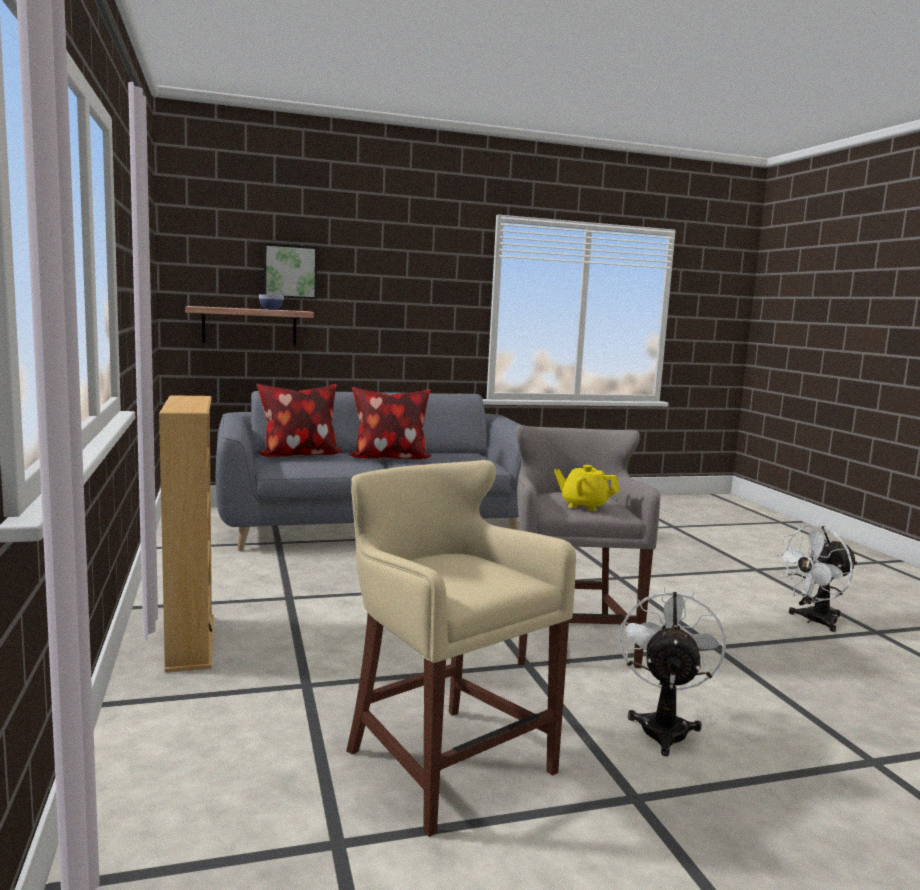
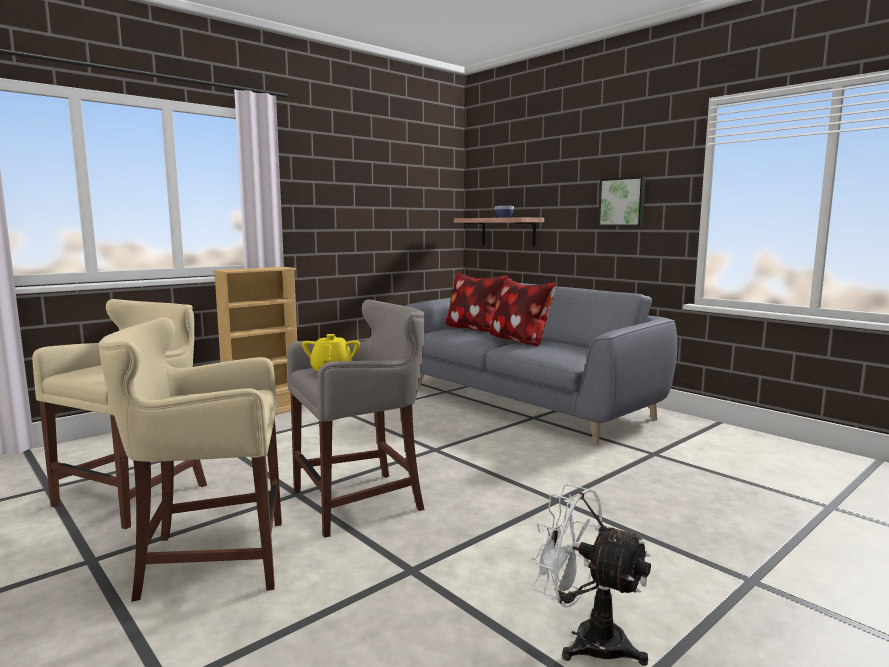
camera: 65 degrees right, 0 degrees up
picture [264,243,317,299] -> picture moved to [598,176,646,226]
white fan [619,586,726,756] -> beige stool [98,317,282,602]

